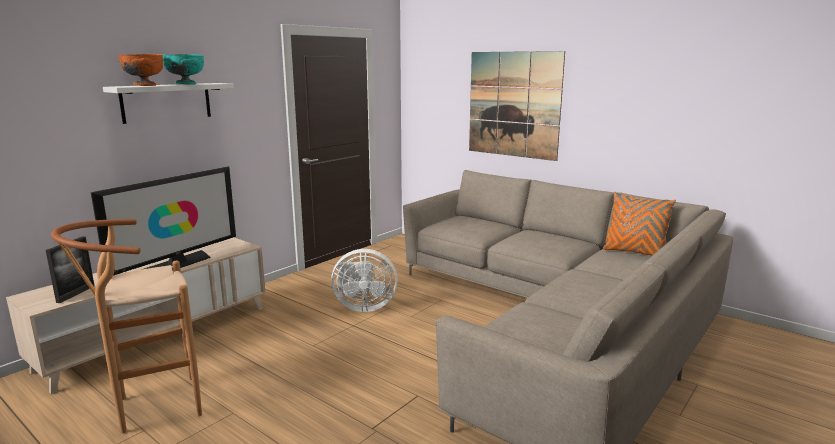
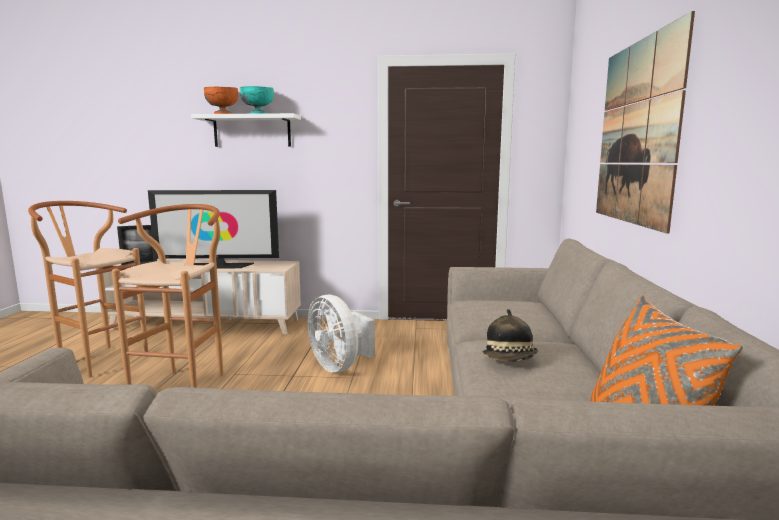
camera: 55 degrees right, 5 degrees down
none -> brown stool [112,204,223,388]
none -> hat [482,309,538,362]

